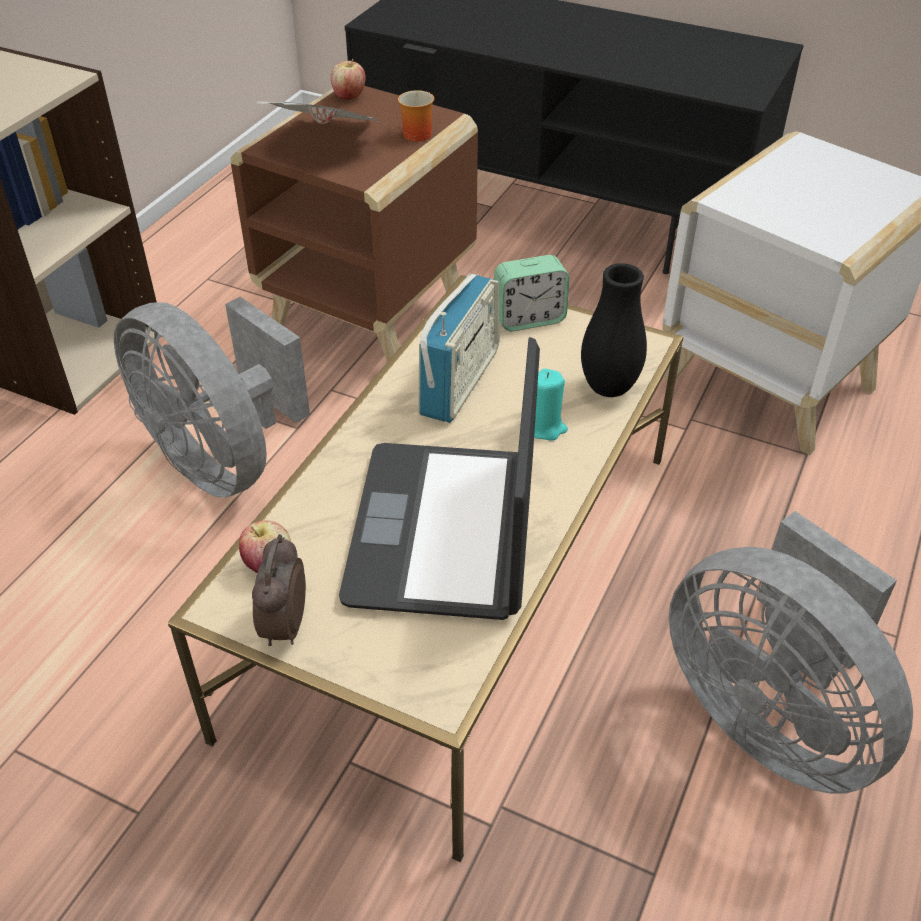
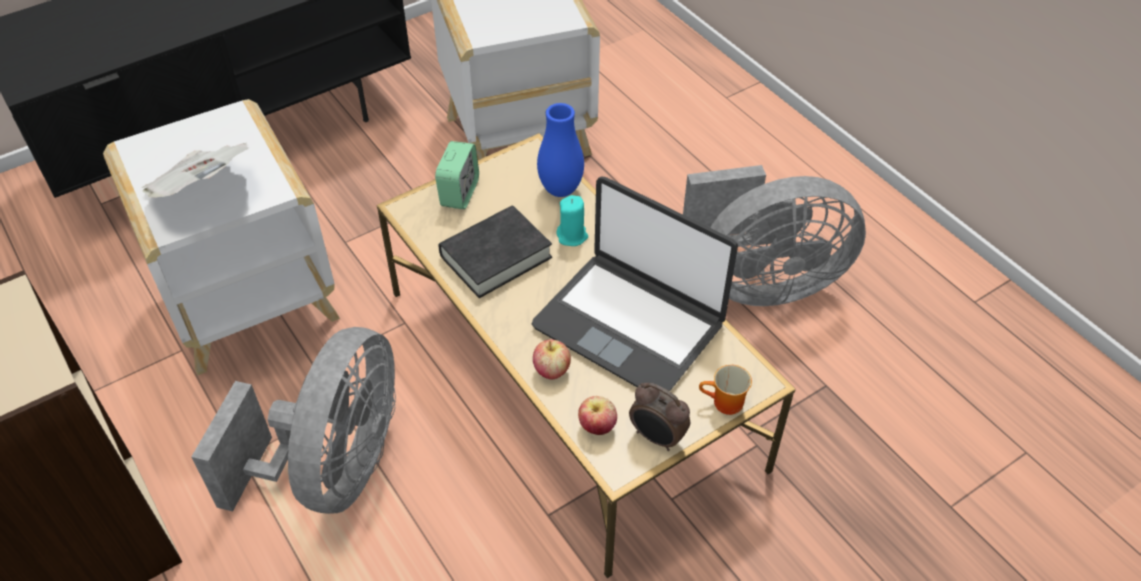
camera: 60 degrees left, 5 degrees up
grey fan [114,297,310,498] -> grey fan turned 60 degrees counterclockwise [191,327,396,514]
brown side table [231,86,478,361] -> white side table [103,99,340,376]
apple [331,59,366,100] -> apple moved to [533,339,571,379]
mug [398,90,434,142] -> mug moved to [699,365,752,415]
radio [418,274,499,423] -> black book [438,206,552,298]
black vase [581,263,647,397] -> blue vase [537,103,584,197]

